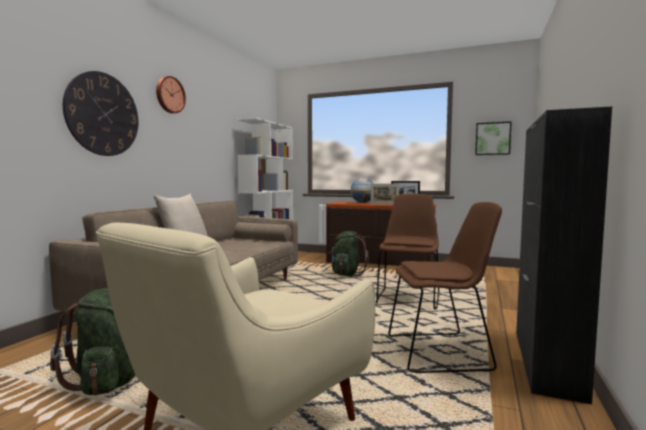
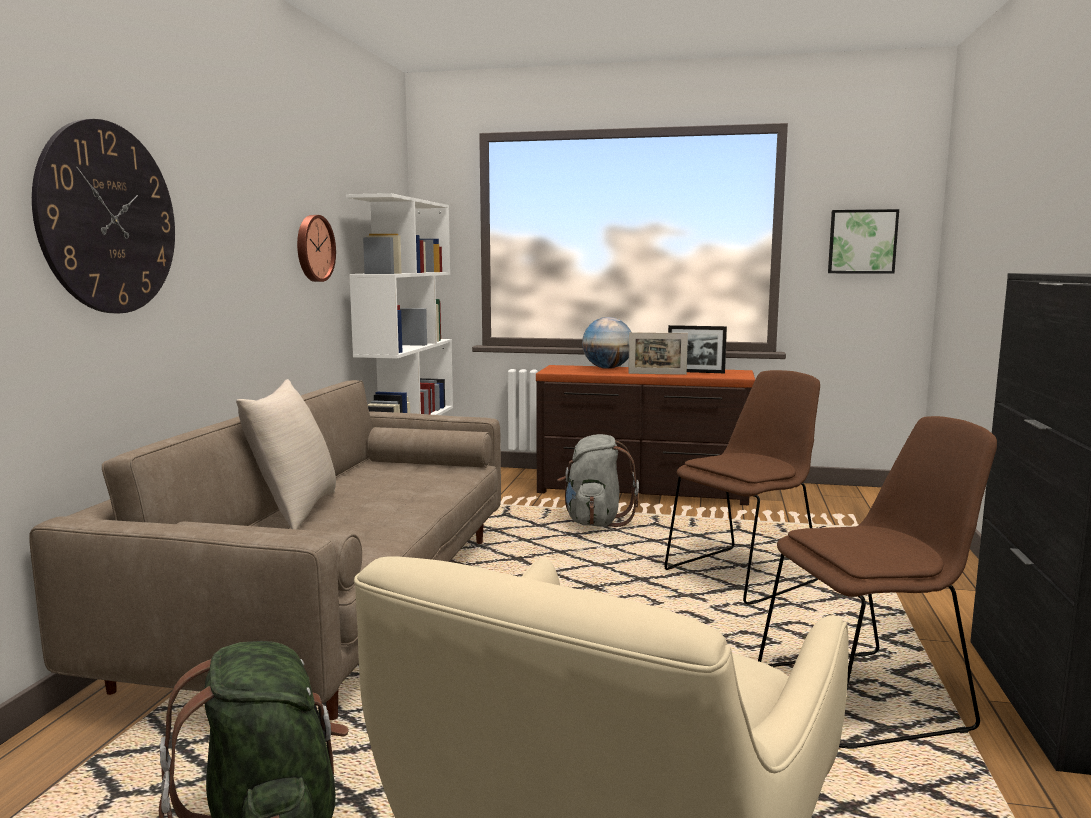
camera: 10 degrees left, 5 degrees up
wall clock [156,76,186,113] -> wall clock moved to [297,215,336,282]
green backpack [329,231,369,277] -> grey backpack [557,434,639,527]
brown chair [376,194,439,310] -> brown chair turned 45 degrees clockwise [664,370,820,605]

